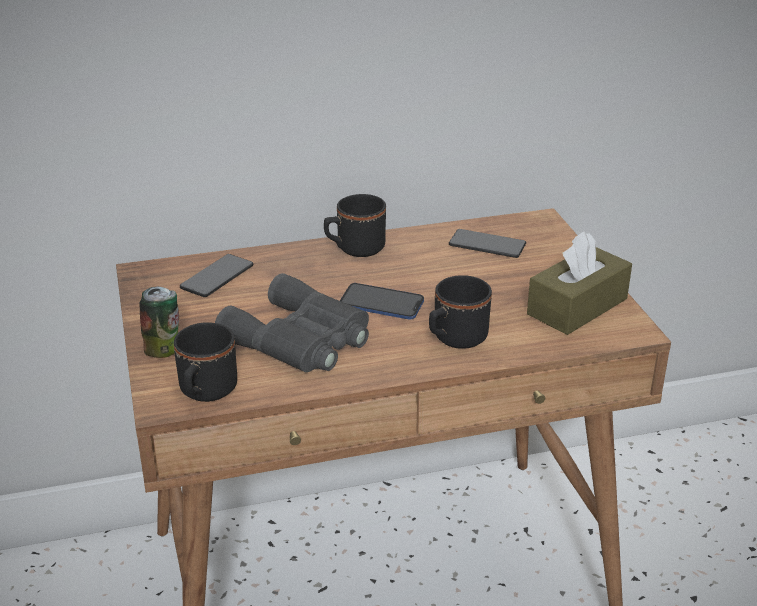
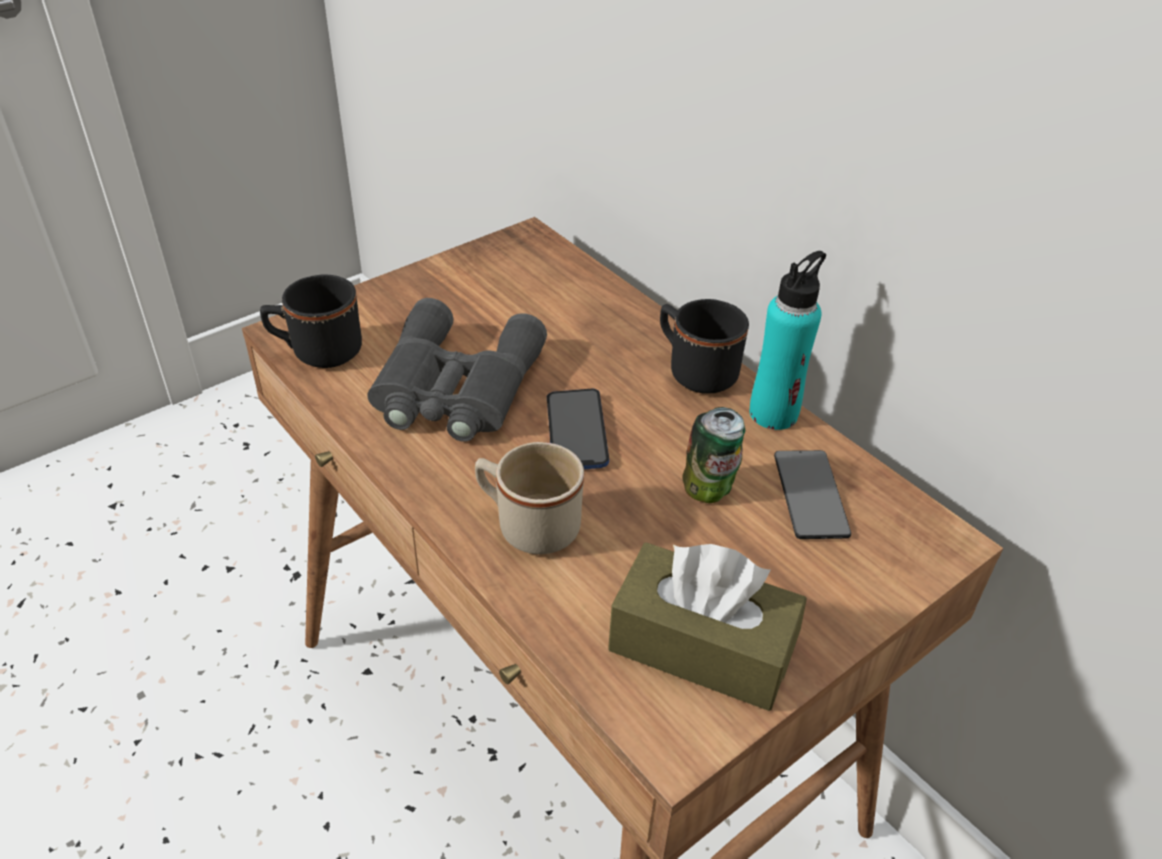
camera: 65 degrees right, 10 degrees up
can [140,287,179,358] -> can moved to [682,407,745,503]
phone [180,254,253,297] -> none
black mug [429,275,492,349] -> beige mug [475,442,584,554]
none -> turquoise bottle [750,251,826,430]

